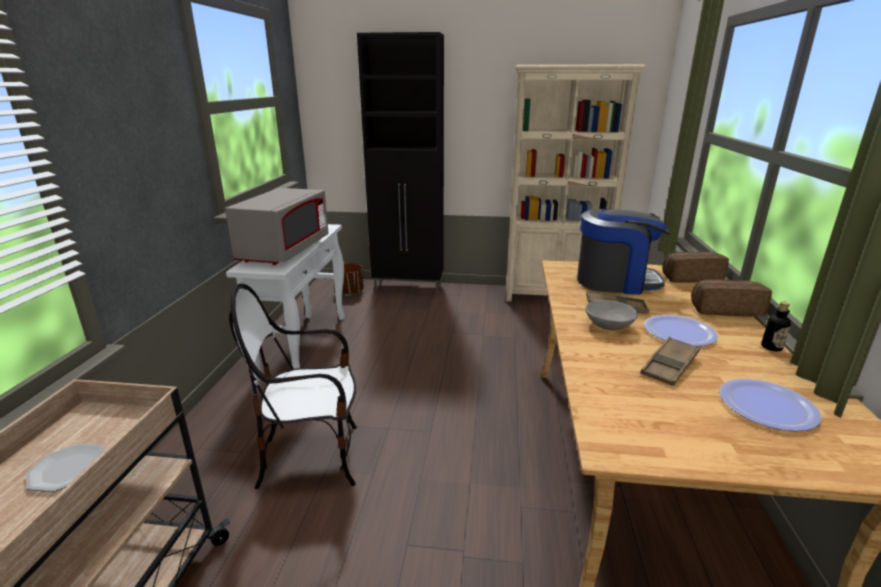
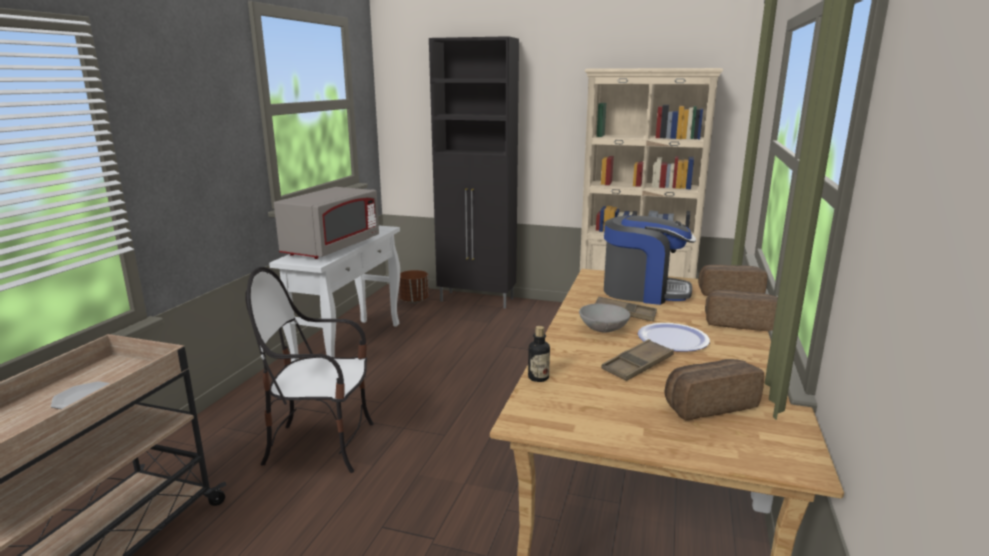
camera: 10 degrees right, 5 degrees down
plate [720,379,822,431] -> bread [664,359,764,421]
bottle [761,301,791,352] -> bottle moved to [528,326,550,382]

